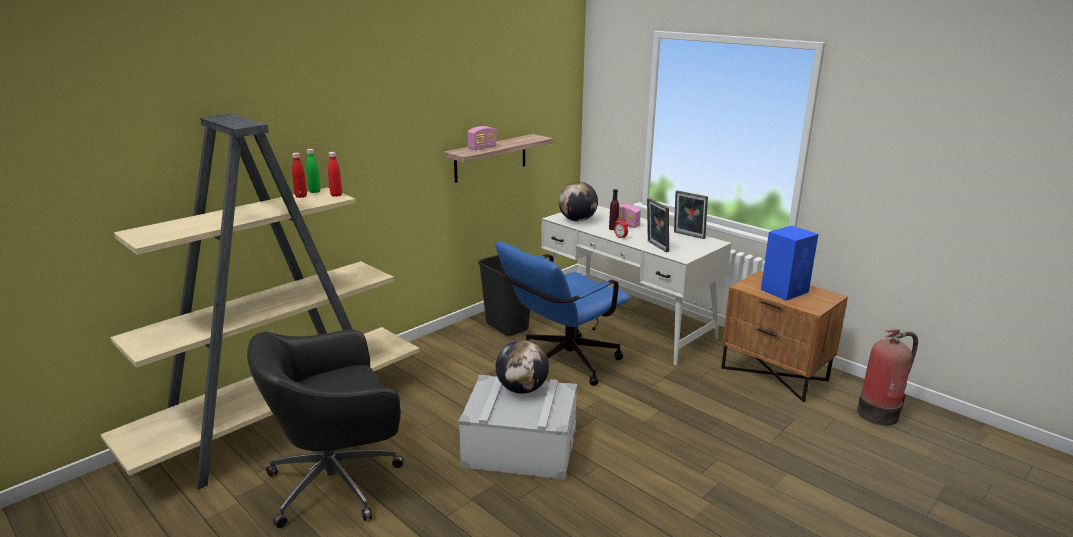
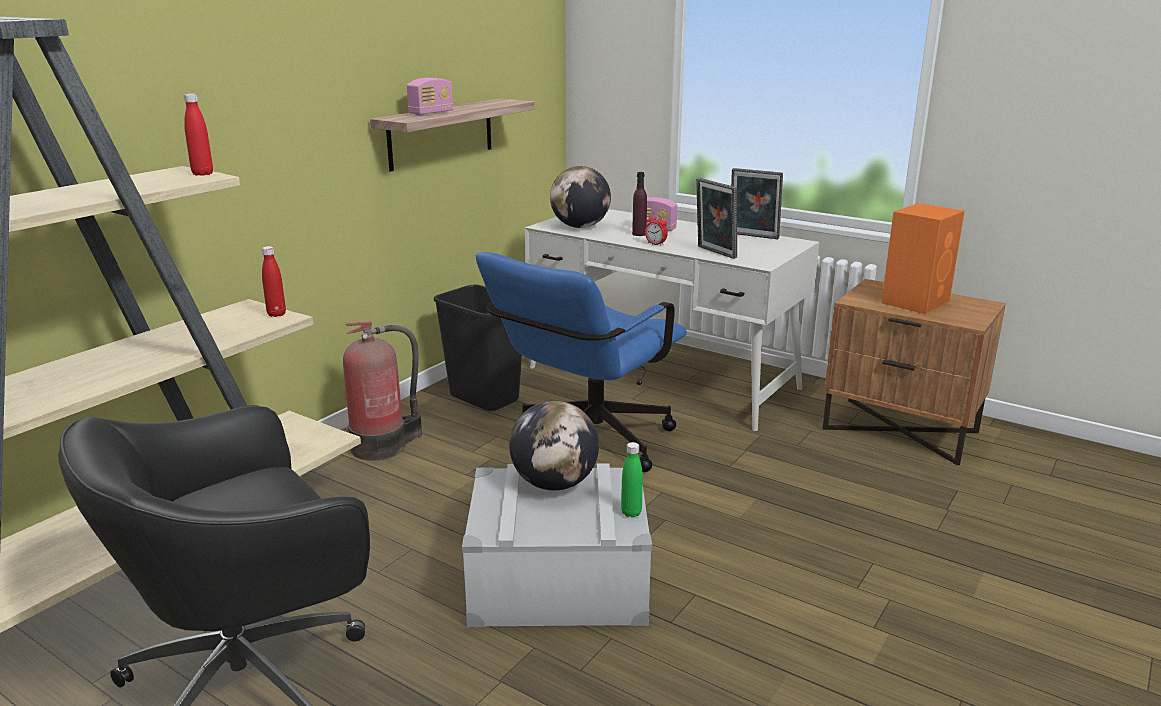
camera: 10 degrees left, 0 degrees up
red bottle [292,153,307,198] -> red bottle moved to [262,246,286,317]
green bottle [306,149,321,193] -> green bottle moved to [621,442,643,517]
blue speaker [761,225,819,301] -> orange speaker [881,203,965,314]
fire extinguisher [857,329,918,426] -> fire extinguisher moved to [343,321,422,461]

